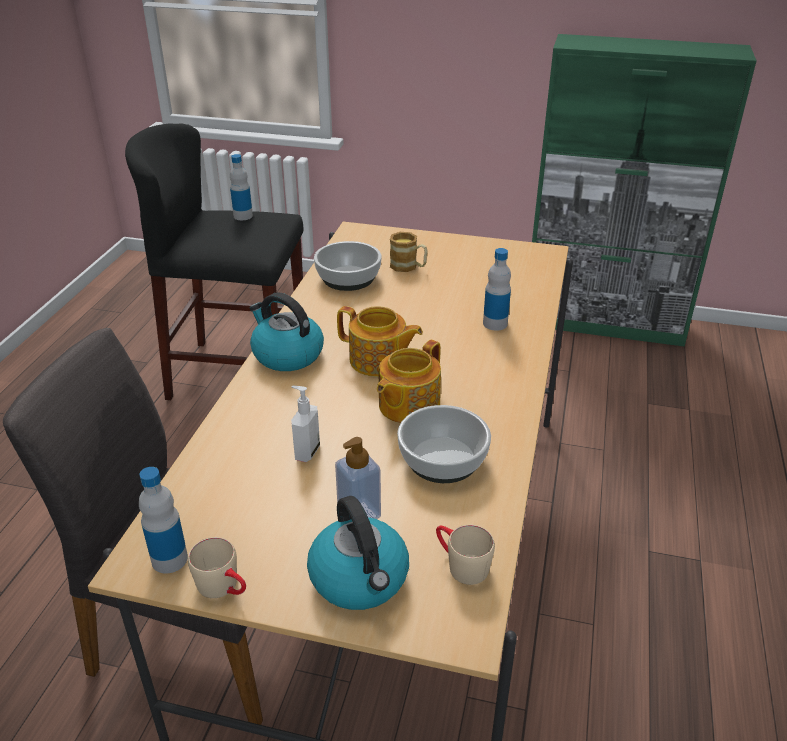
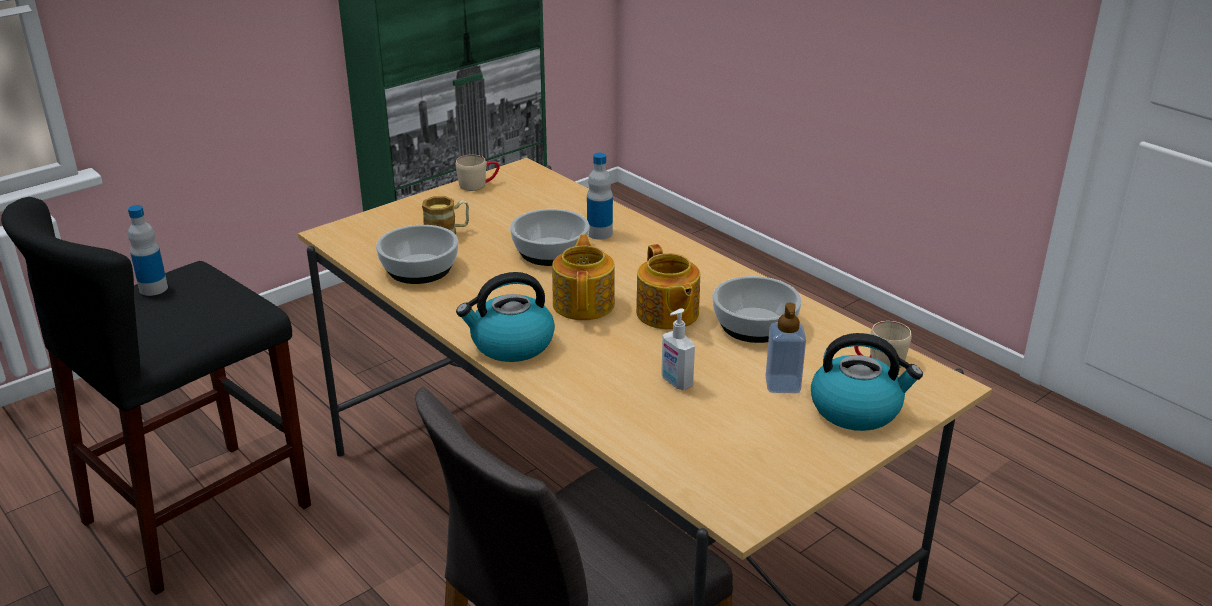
camera: 55 degrees left, 5 degrees down
bottle [139,467,188,573] -> none
beige mug [188,537,246,598] -> beige mug moved to [456,155,500,191]
teapot [337,306,423,377] -> teapot turned 60 degrees counterclockwise [552,234,615,320]
none -> bowl [510,209,589,266]

